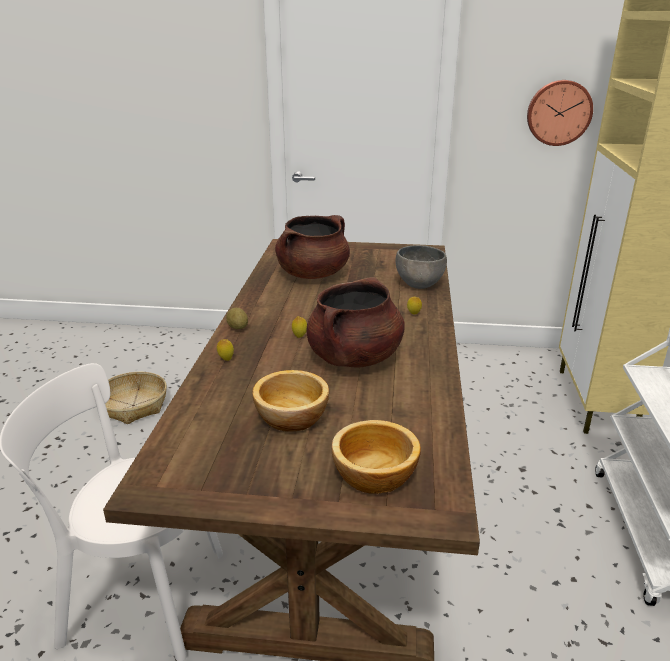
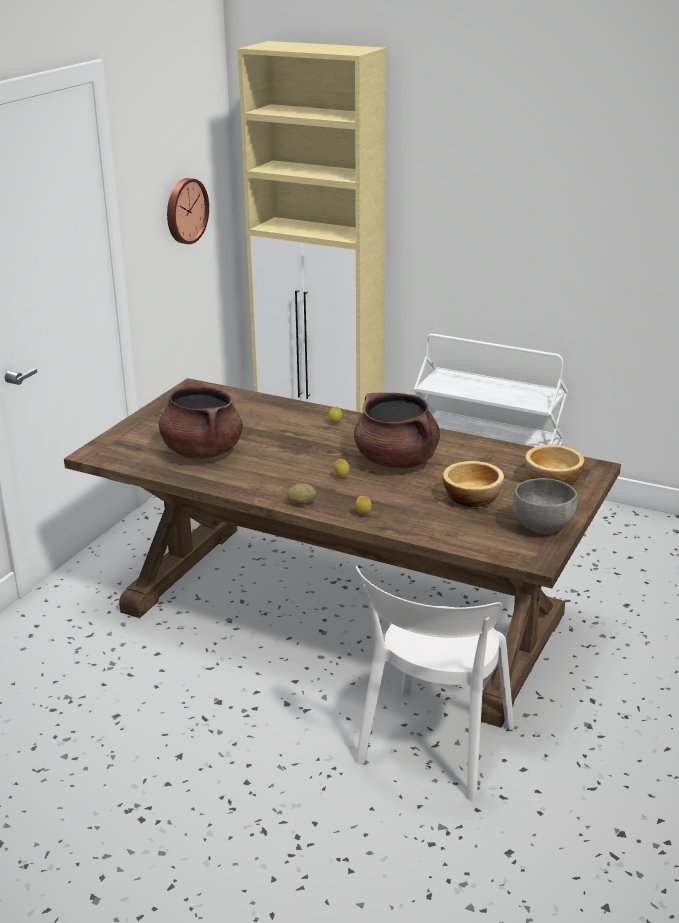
camera: 70 degrees left, 0 degrees up
basket [105,372,167,424] -> none
grey bowl [396,245,447,289] -> grey bowl moved to [513,478,578,534]

